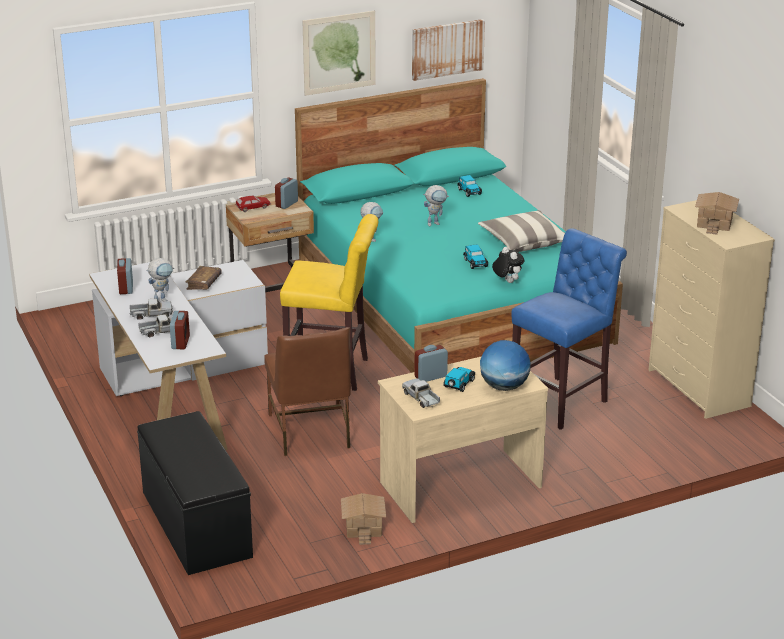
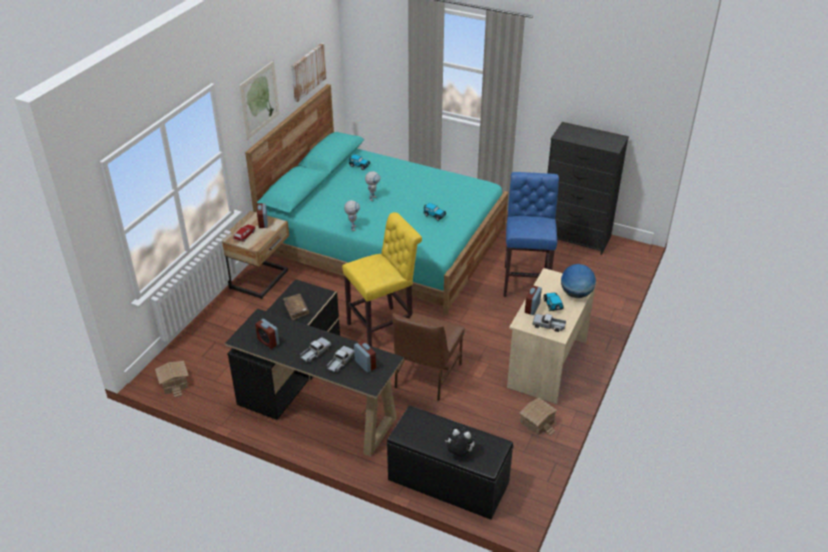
camera: 40 degrees left, 10 degrees up
white desk [89,260,268,450] -> black desk [225,279,404,457]
toy robot [146,258,174,301] -> none
brown chair [264,327,351,456] -> brown chair turned 75 degrees clockwise [392,313,465,401]
pillow [478,210,565,252] -> none
plush toy [492,247,525,283] -> plush toy moved to [445,427,475,456]
beige dresser [648,200,774,419] -> black dresser [547,122,629,255]
toy house [695,192,739,235] -> toy house moved to [155,361,189,398]

